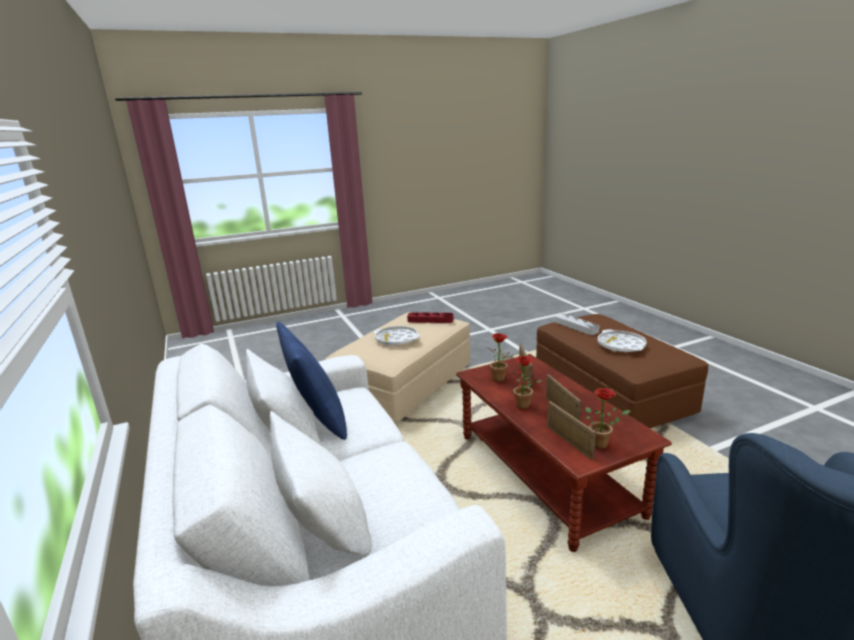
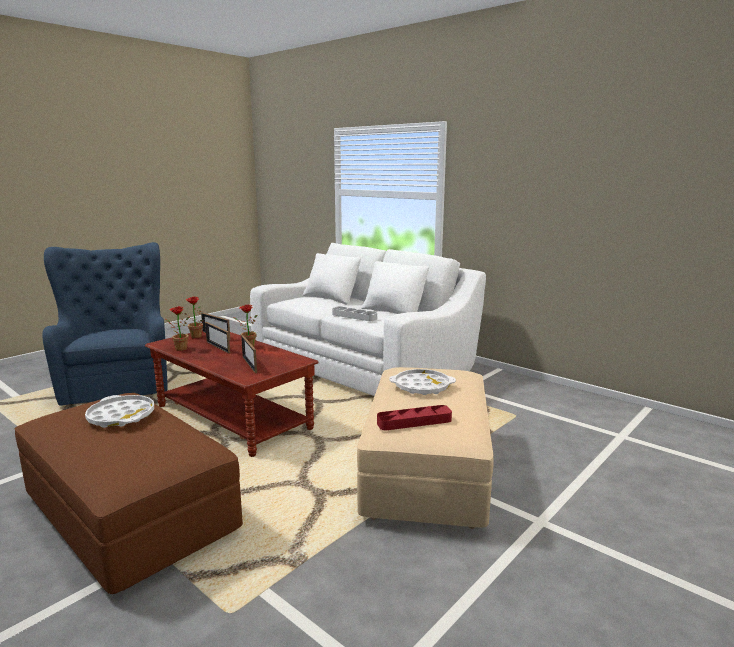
camera: 155 degrees right, 5 degrees down
blue pillow [276,322,347,440] -> none
potted plant [488,333,514,382] -> potted plant moved to [165,306,189,351]
grey tray [555,313,600,335] -> grey tray moved to [332,306,377,321]

